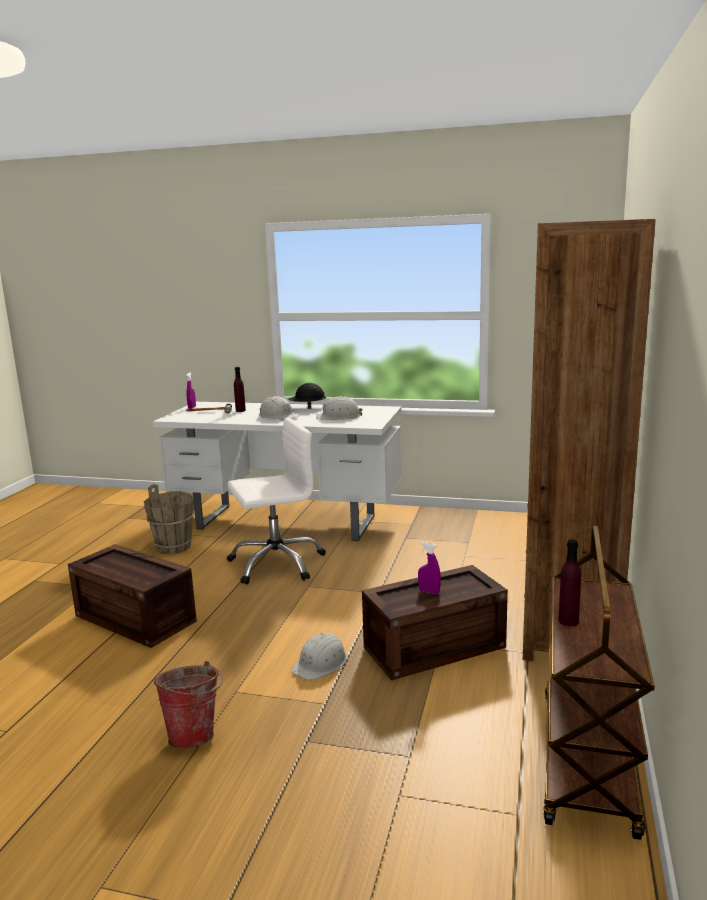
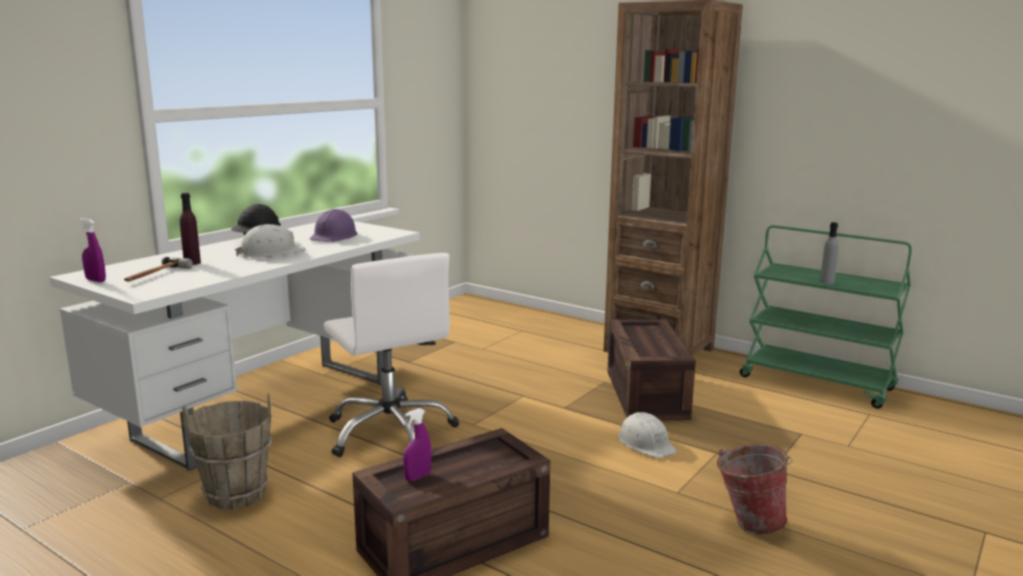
camera: 70 degrees left, 0 degrees up
white office chair [227,417,326,584] -> white office chair turned 150 degrees clockwise [323,253,459,457]
white hard hat [316,396,363,420] -> purple hard hat [309,209,358,242]
purple spray bottle [418,542,441,594] -> purple spray bottle moved to [403,408,431,481]
brown cart [543,526,655,840] -> green cart [740,225,912,409]
purple bottle [558,539,581,626] -> grey bottle [820,222,839,284]

